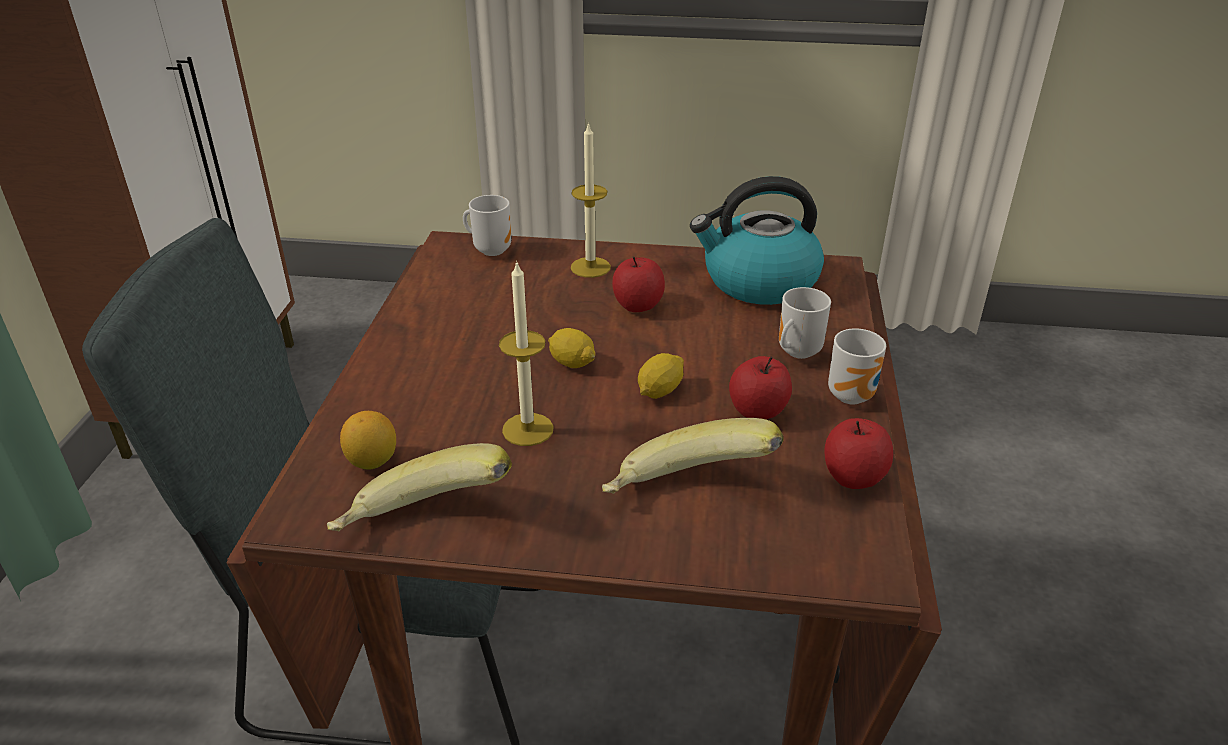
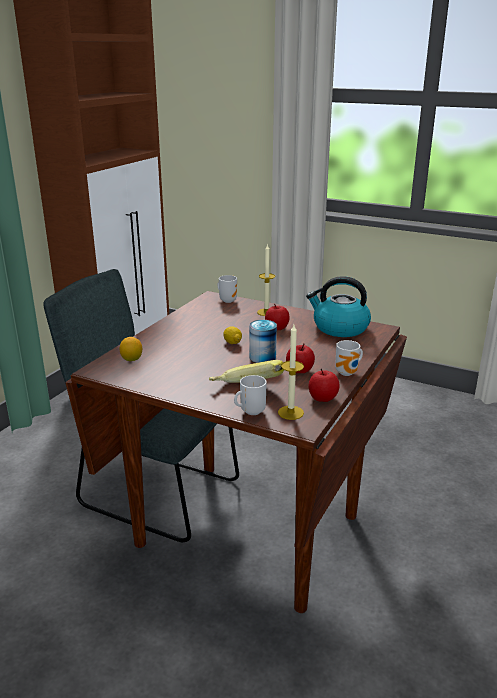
camera: 20 degrees right, 10 degrees down
banana [327,443,512,531] -> none
candle [499,260,554,446] -> candle moved to [278,325,304,420]
lemon [638,353,684,399] -> can [249,320,277,363]
mug [779,287,831,359] -> mug moved to [234,375,267,415]

